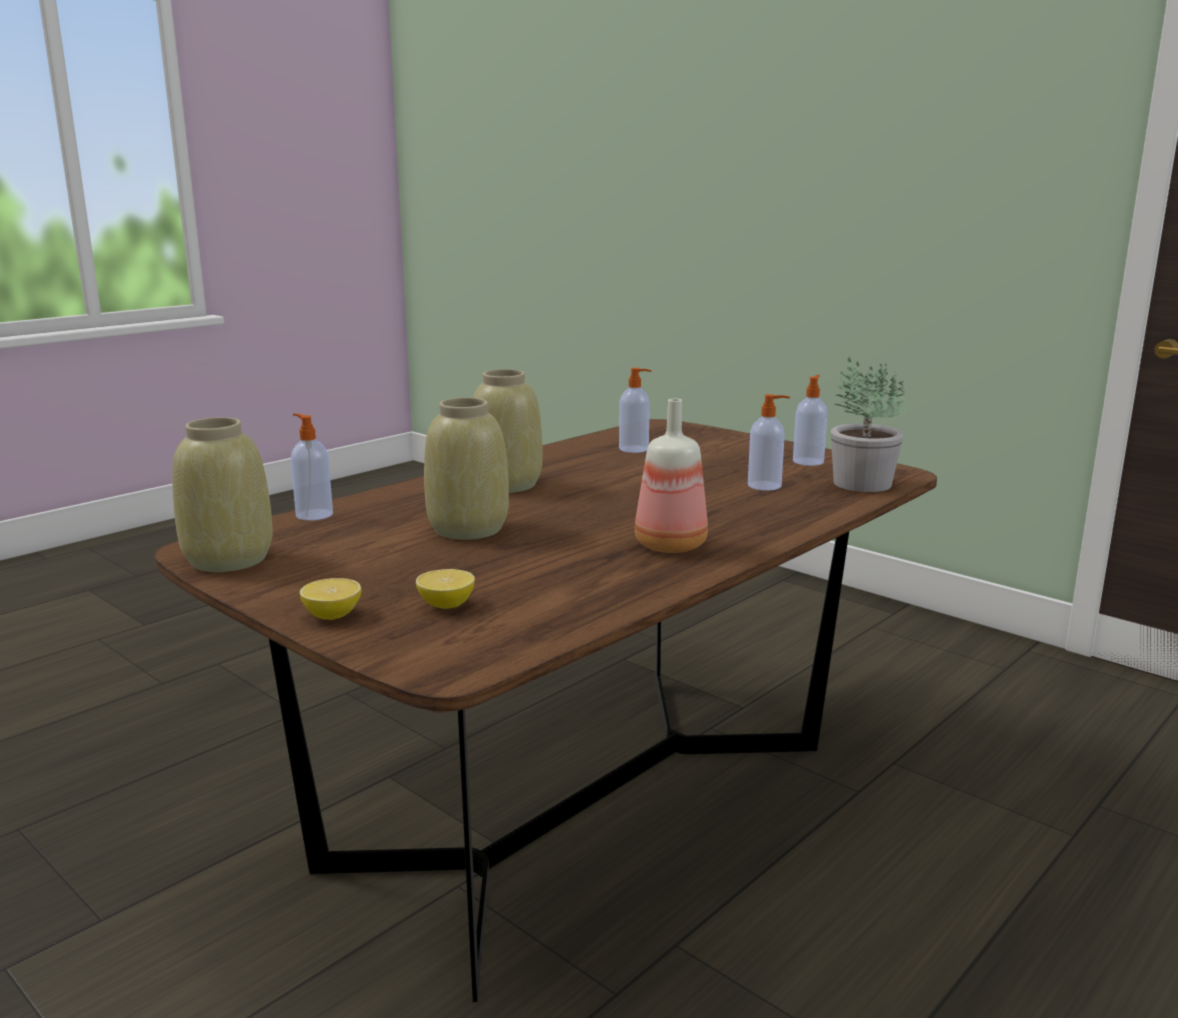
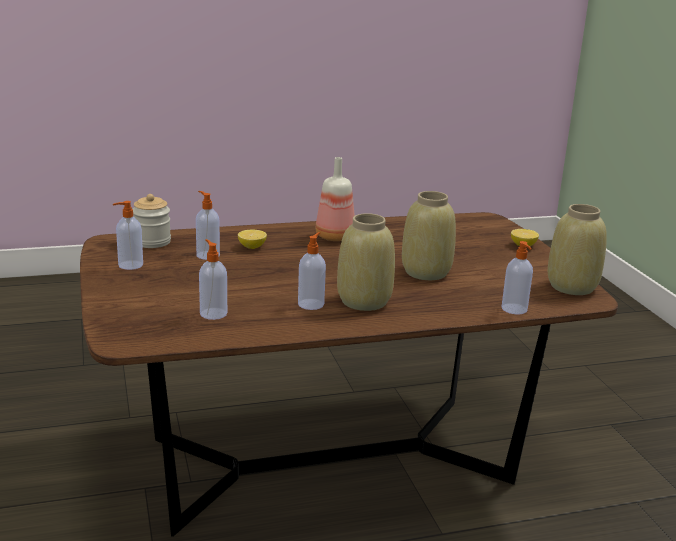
camera: 150 degrees left, 5 degrees up
lemon [416,569,475,609] -> lemon moved to [238,230,267,249]
potted plant [831,357,906,492] -> jar [133,194,171,248]
none -> soap dispenser [298,232,326,310]

